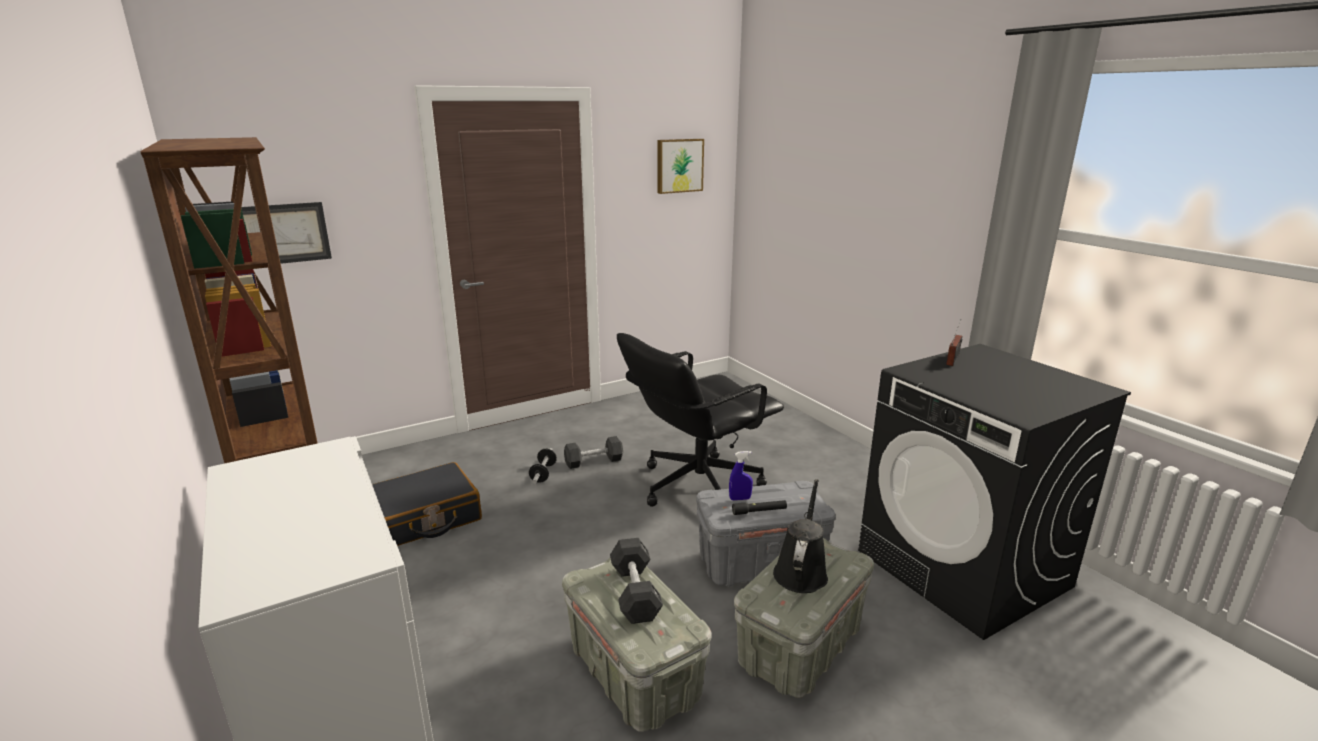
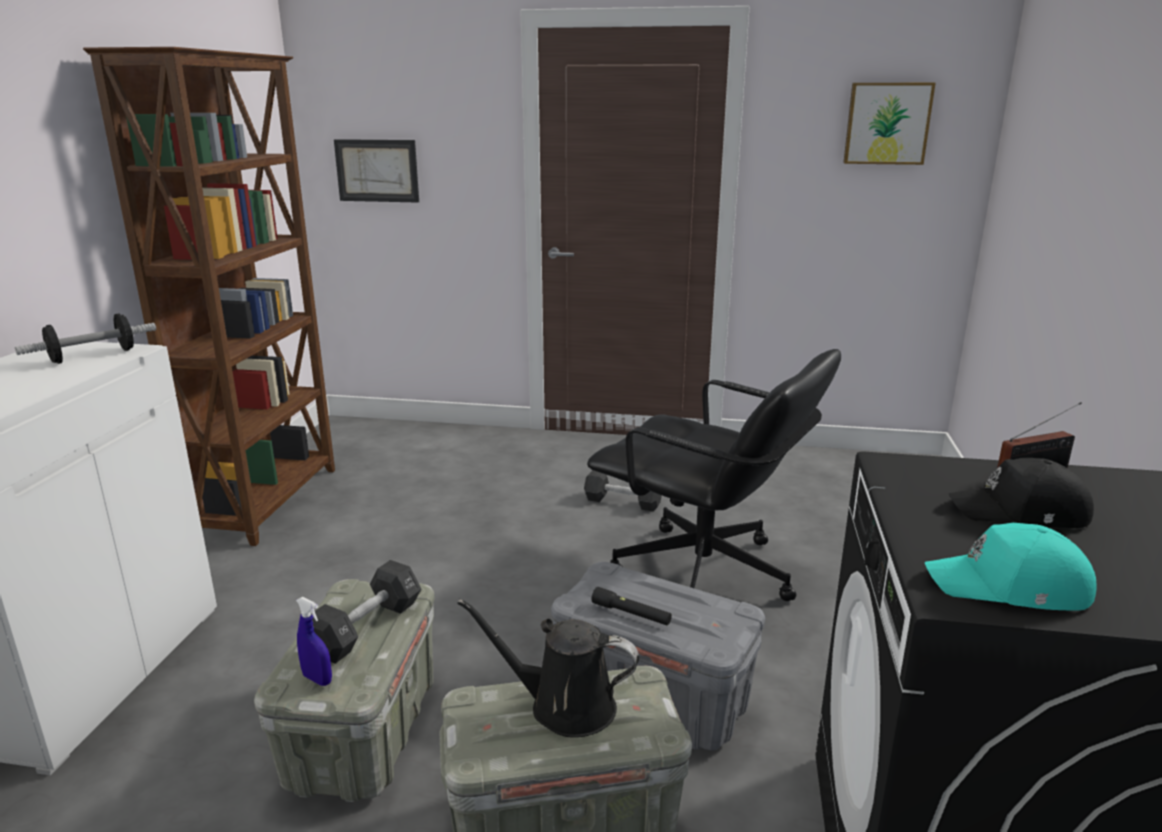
camera: 40 degrees right, 0 degrees up
black suitcase [372,462,482,546] -> none
dumbbell [529,448,557,484] -> dumbbell moved to [15,314,156,364]
black office chair [617,333,784,507] -> black office chair turned 150 degrees counterclockwise [587,349,841,601]
blue spray bottle [729,451,753,500] -> blue spray bottle moved to [296,597,332,686]
black watering can [773,479,828,593] -> black watering can turned 135 degrees counterclockwise [457,599,639,738]
none -> turquoise cap [925,523,1096,611]
none -> black cap [948,458,1094,528]

